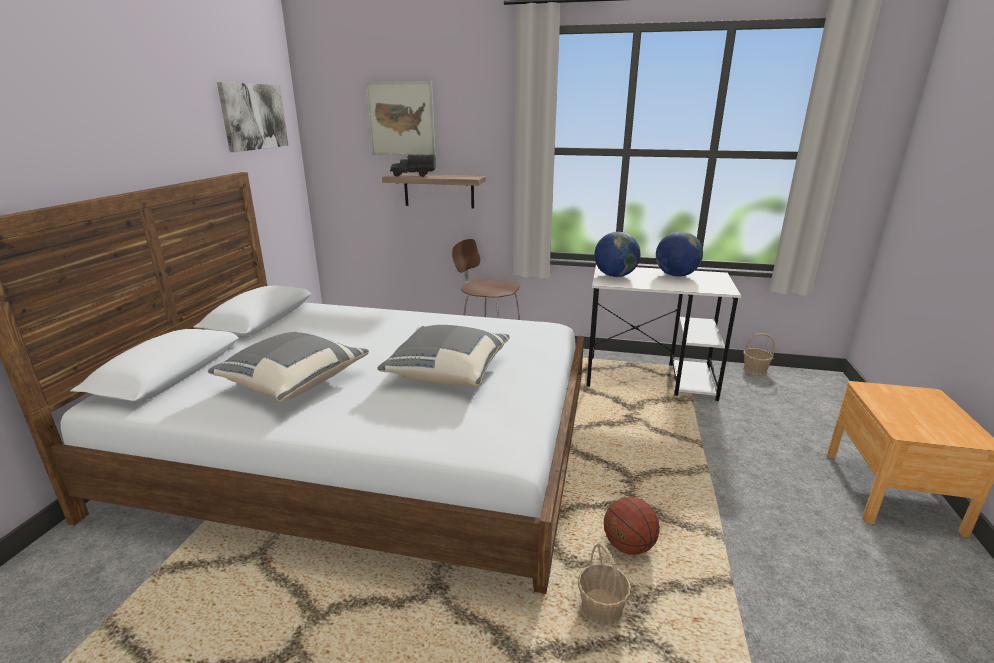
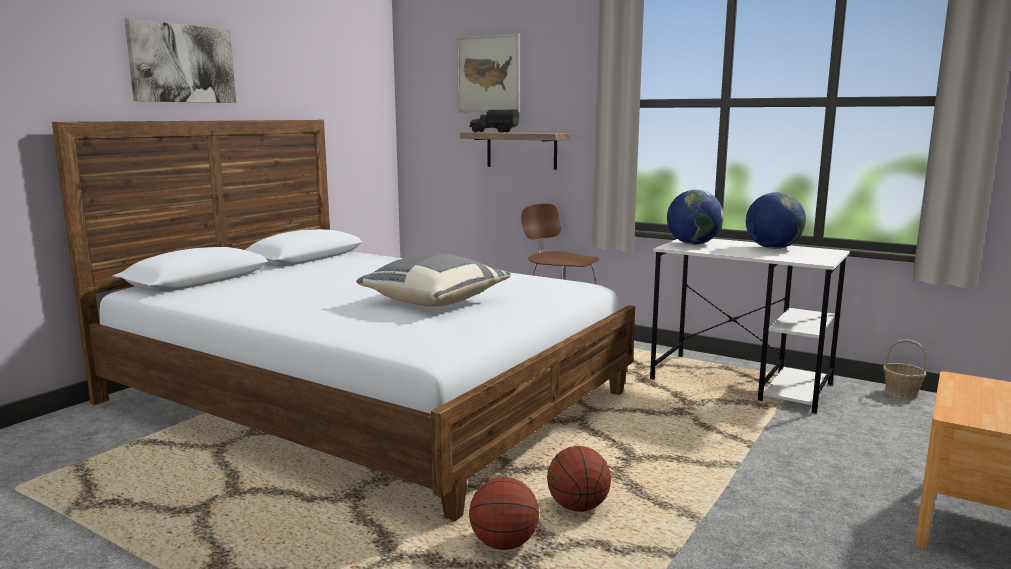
camera: 20 degrees right, 10 degrees down
grey pillow [208,331,369,402] -> none
picture [217,82,288,152] -> picture moved to [124,18,236,103]
basket [578,543,631,625] -> basketball [469,477,539,550]

